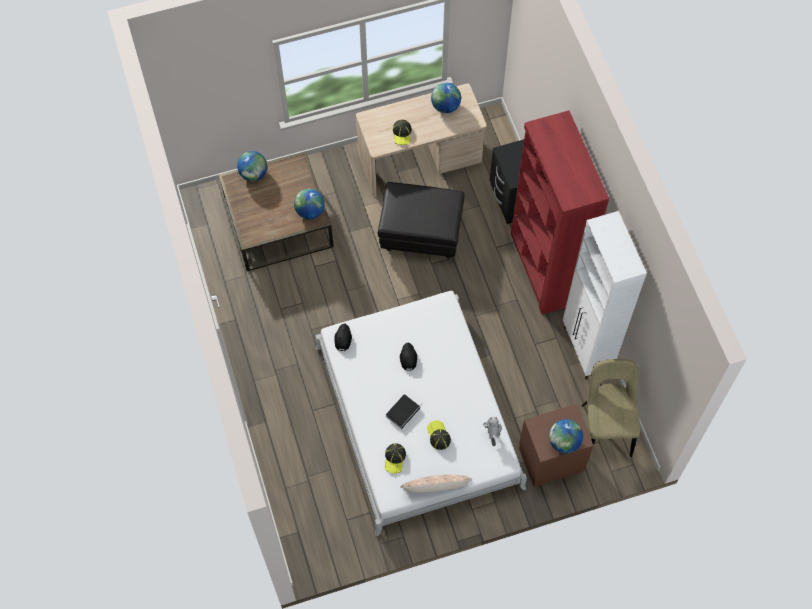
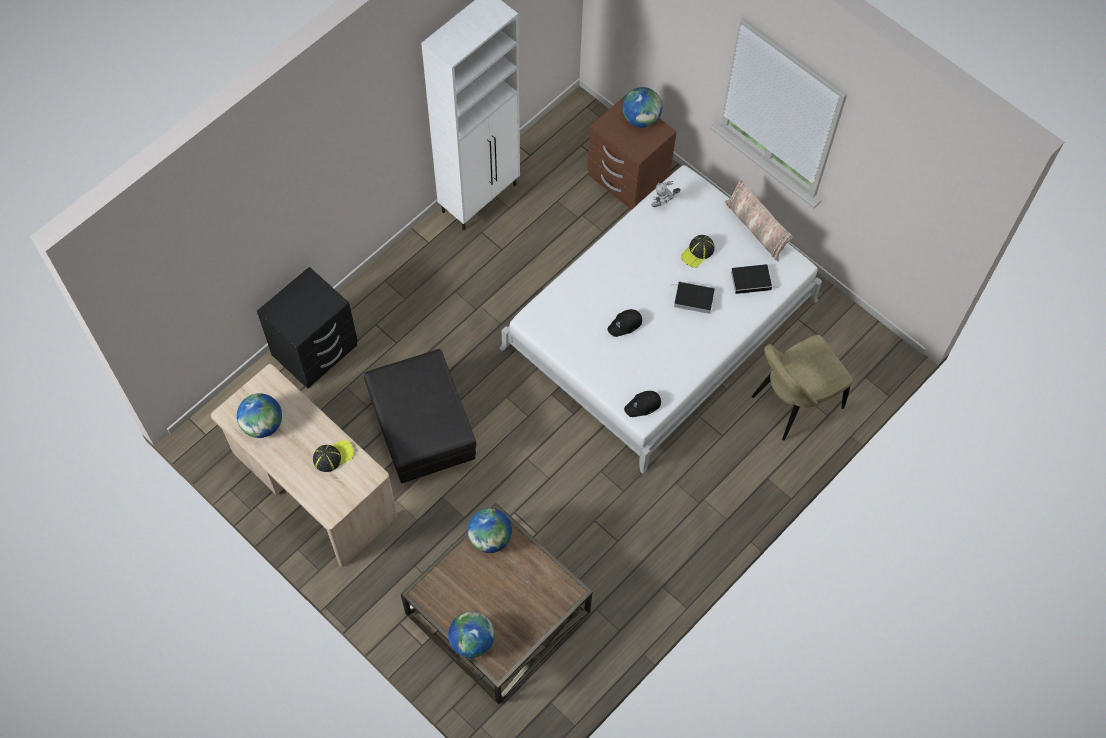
camera: 120 degrees left, 0 degrees up
cap [385,443,406,474] -> book [731,264,773,294]
red bookcase [511,111,609,315] -> none
beige chair [582,359,640,457] -> beige chair moved to [752,335,853,440]

